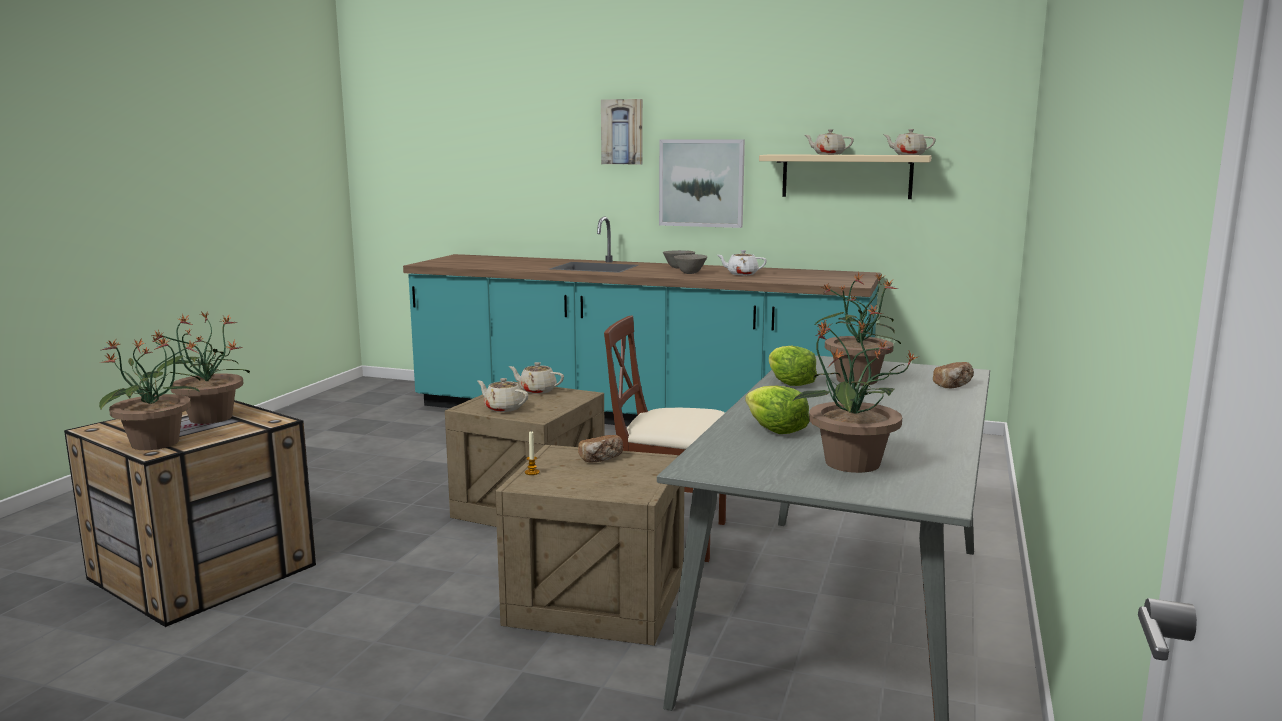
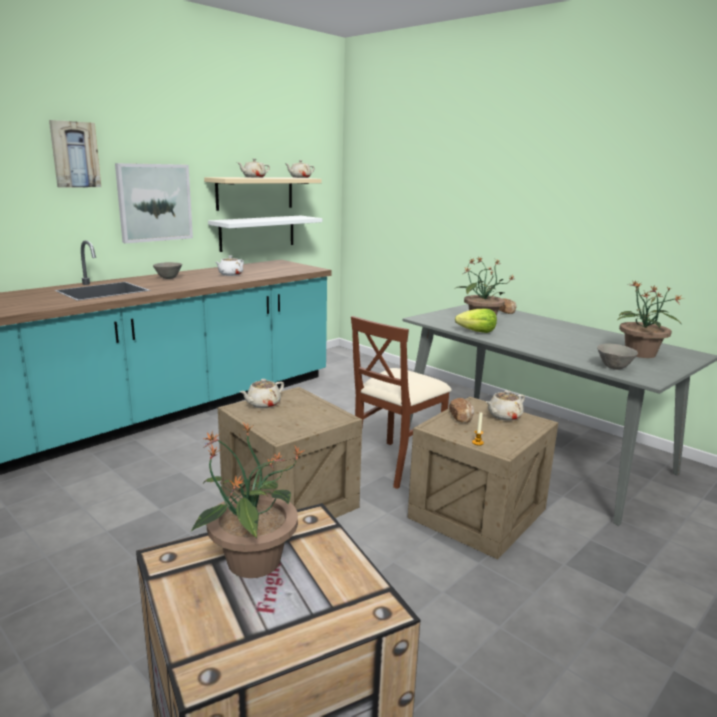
camera: 65 degrees left, 5 degrees up
potted plant [99,336,200,450] -> none
beige teapot [477,378,528,412] -> beige teapot moved to [486,390,525,421]
grey bowl [674,254,707,274] -> grey bowl moved to [597,344,638,370]
lettuce [745,386,809,434] -> none
none -> white shelf [208,216,322,252]

